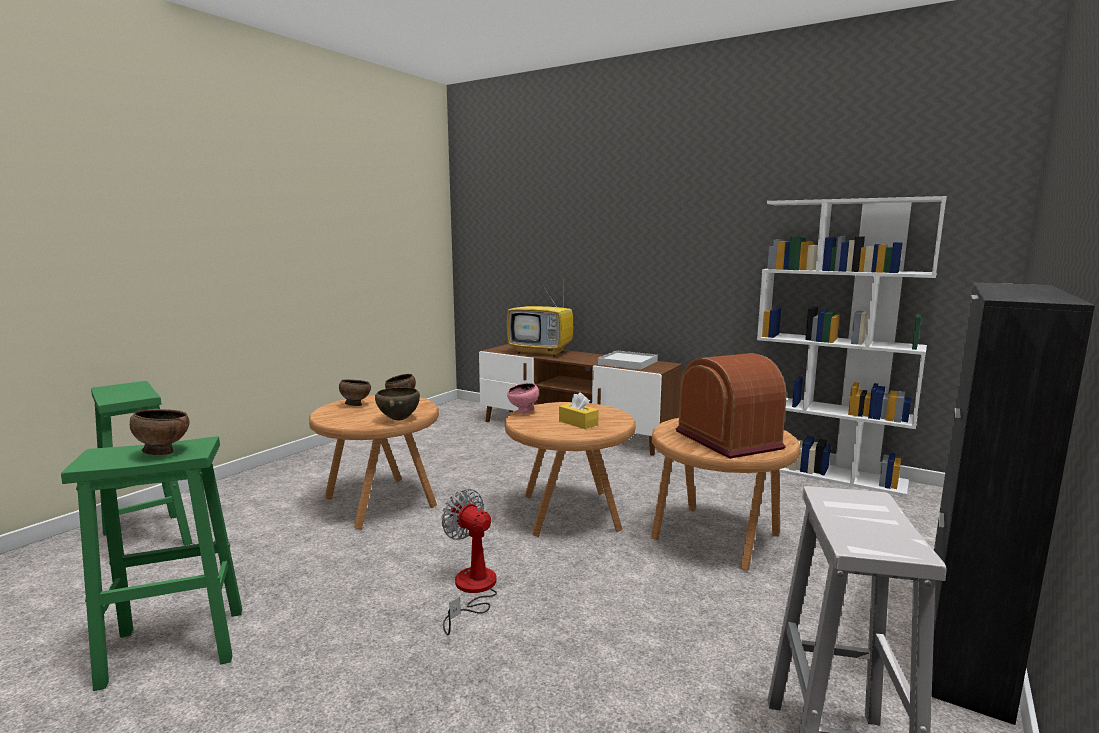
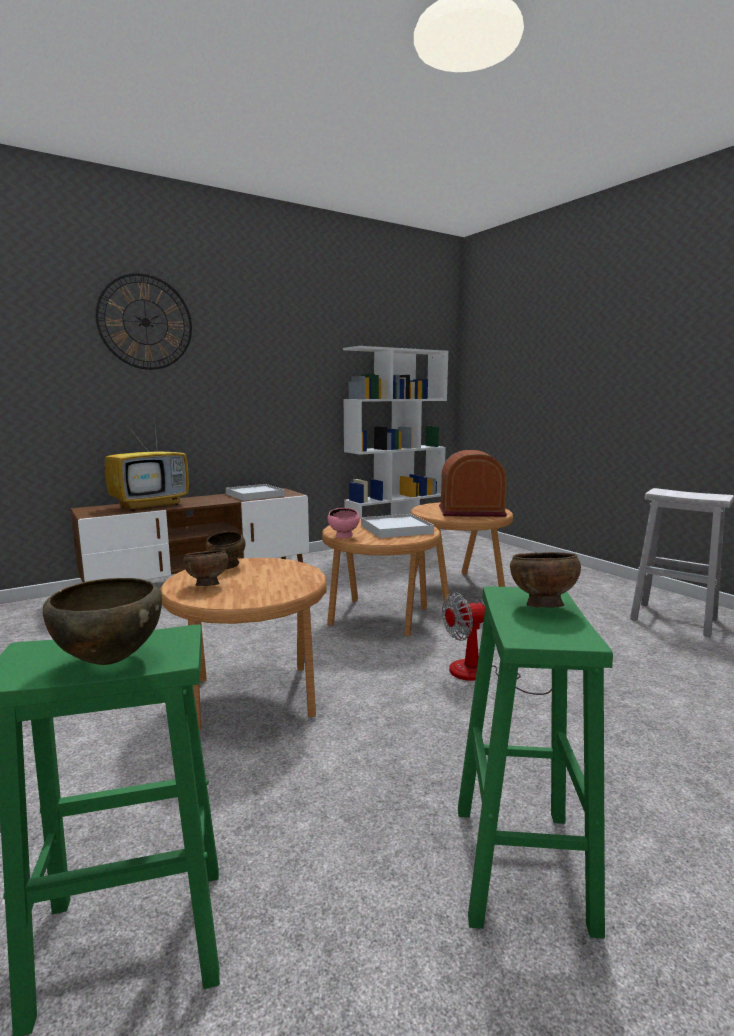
camera: 65 degrees left, 0 degrees up
brown bowl [375,387,420,420] -> brown bowl moved to [43,578,162,665]
yellow tissue box [559,392,599,429] -> white tray [361,514,434,538]
black cabinet [932,283,1095,725] -> none
none -> wall clock [95,273,192,370]

